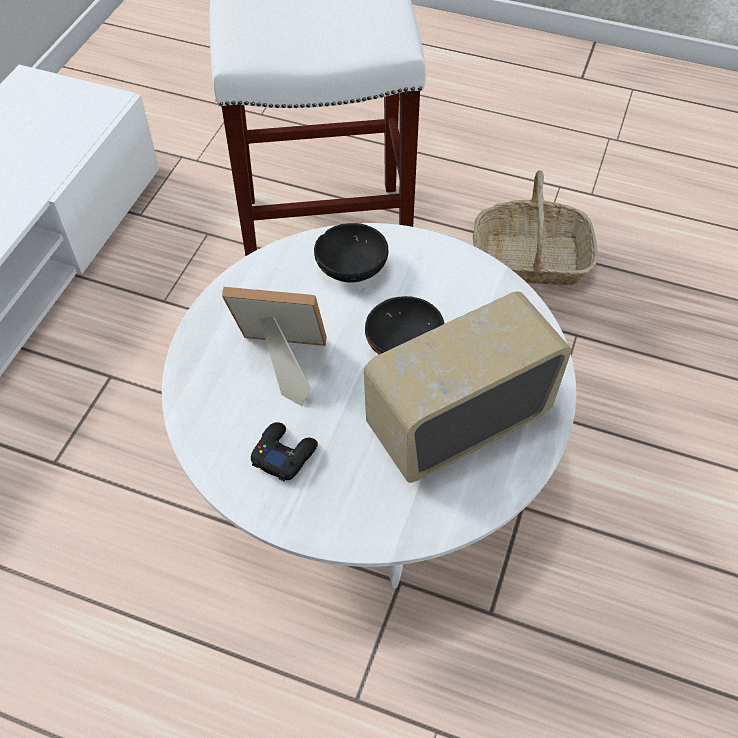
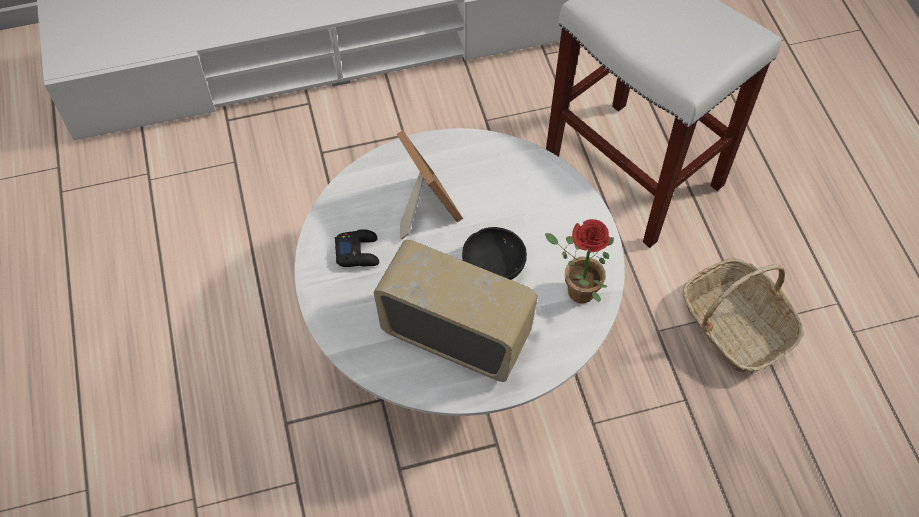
camera: 55 degrees right, 5 degrees up
black bowl [314,223,388,283] -> none
none -> potted plant [545,219,614,303]

